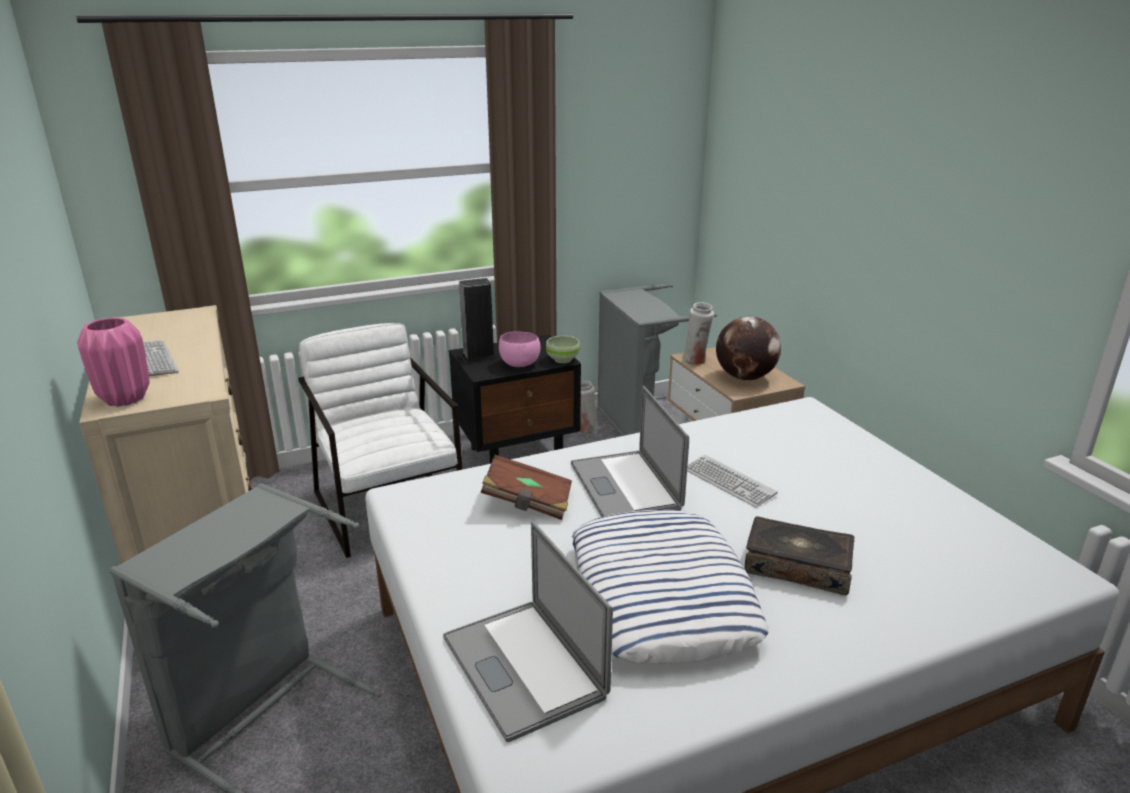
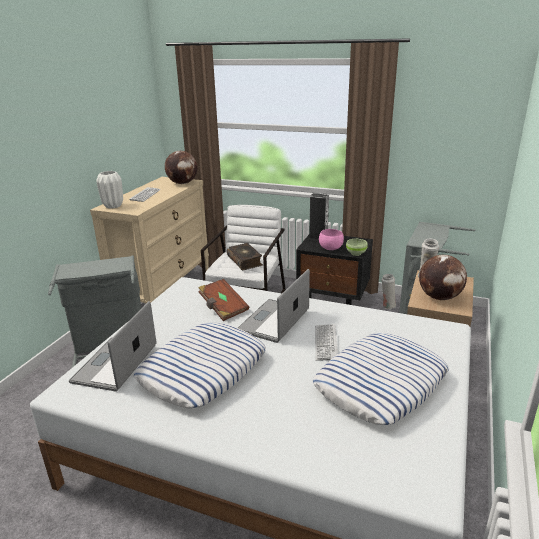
camera: 45 degrees right, 0 degrees up
pink vase [77,317,150,407] -> white vase [97,171,123,209]
book [744,516,855,595] -> book moved to [227,243,263,270]
none -> globe [165,151,197,184]
none -> pillow [313,333,449,425]

